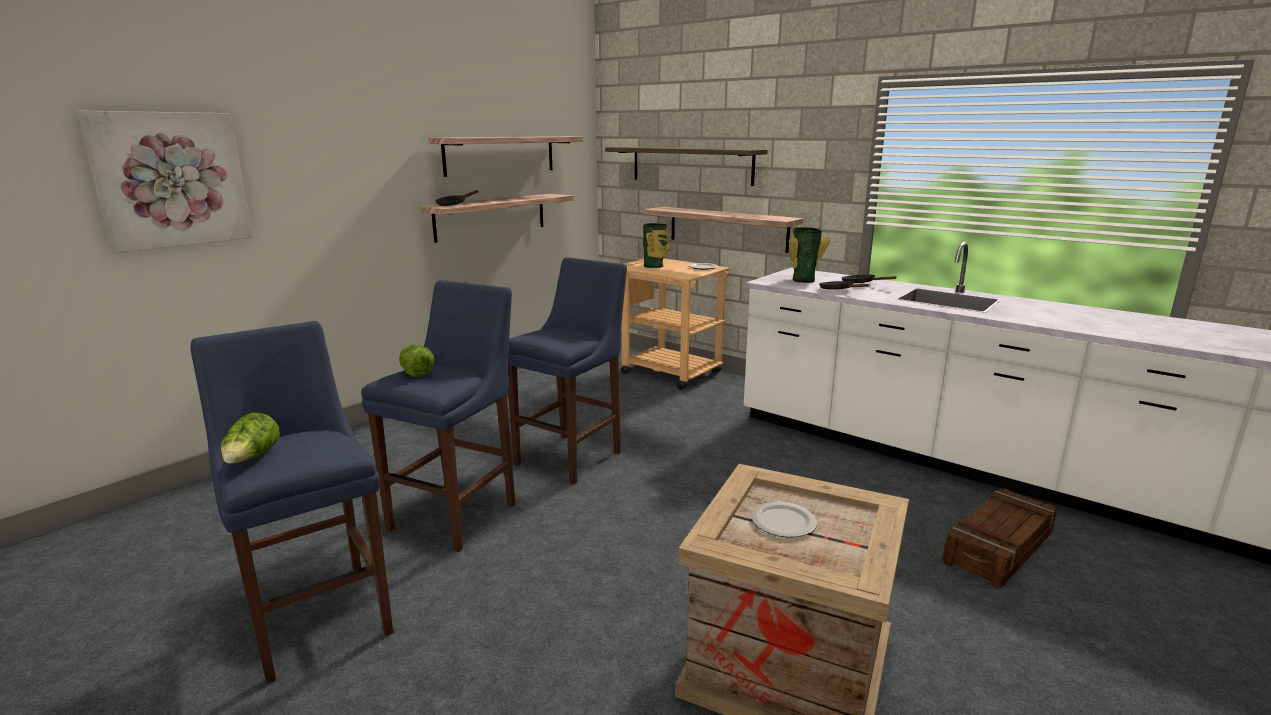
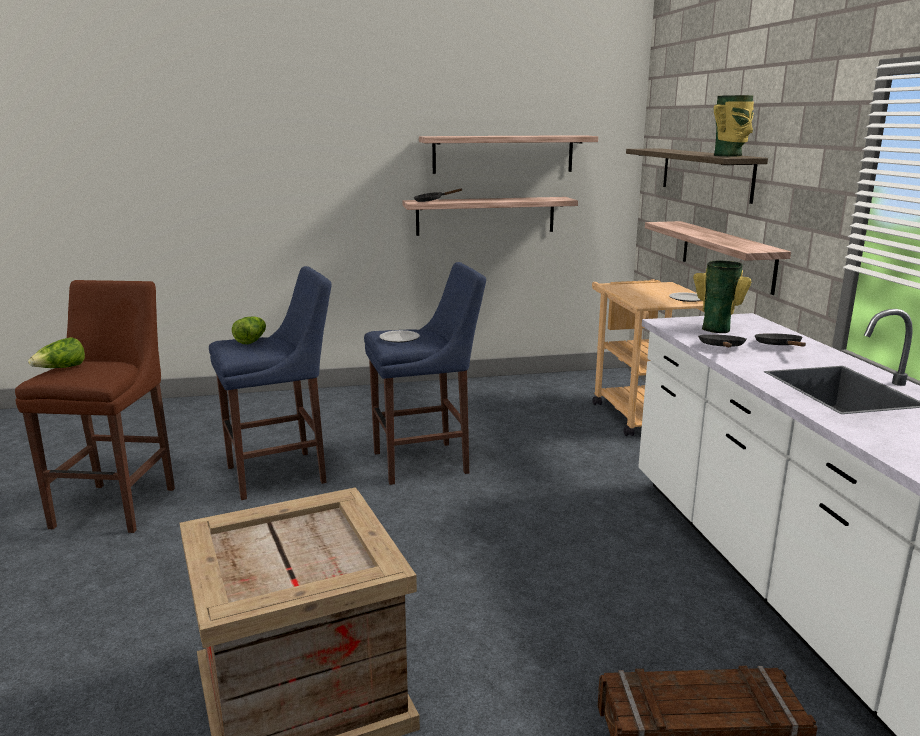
camera: 40 degrees right, 0 degrees up
picture [76,111,253,253] -> none
blue stool [190,321,393,684] -> brown stool [15,280,175,533]
vase [643,223,671,268] -> vase moved to [714,95,754,156]
plate [751,502,817,538] -> plate moved to [380,330,420,343]

